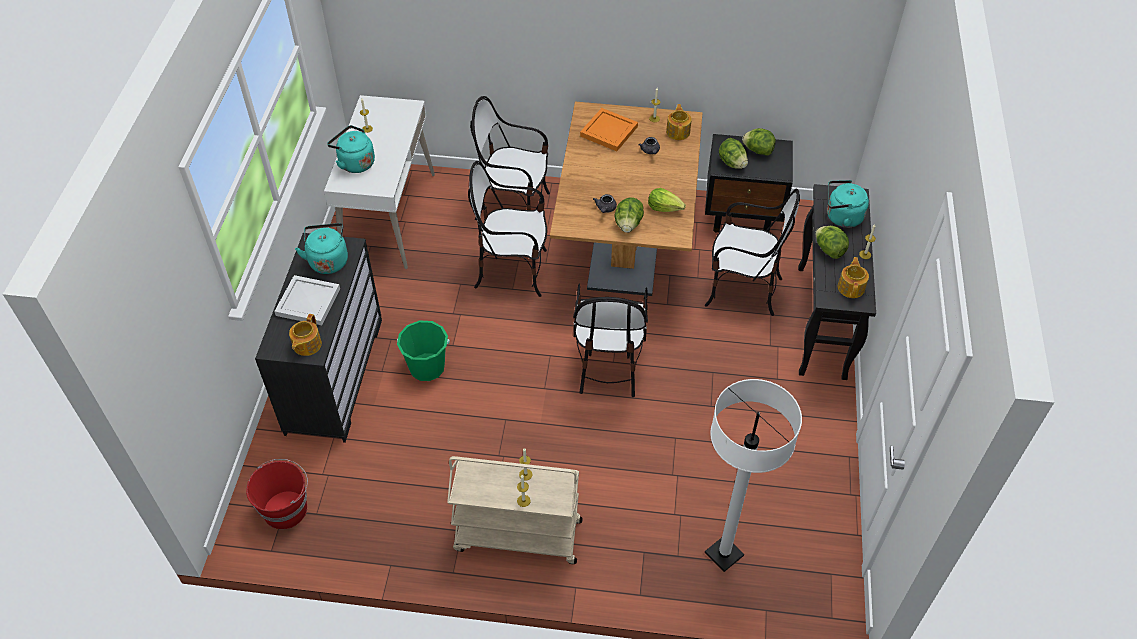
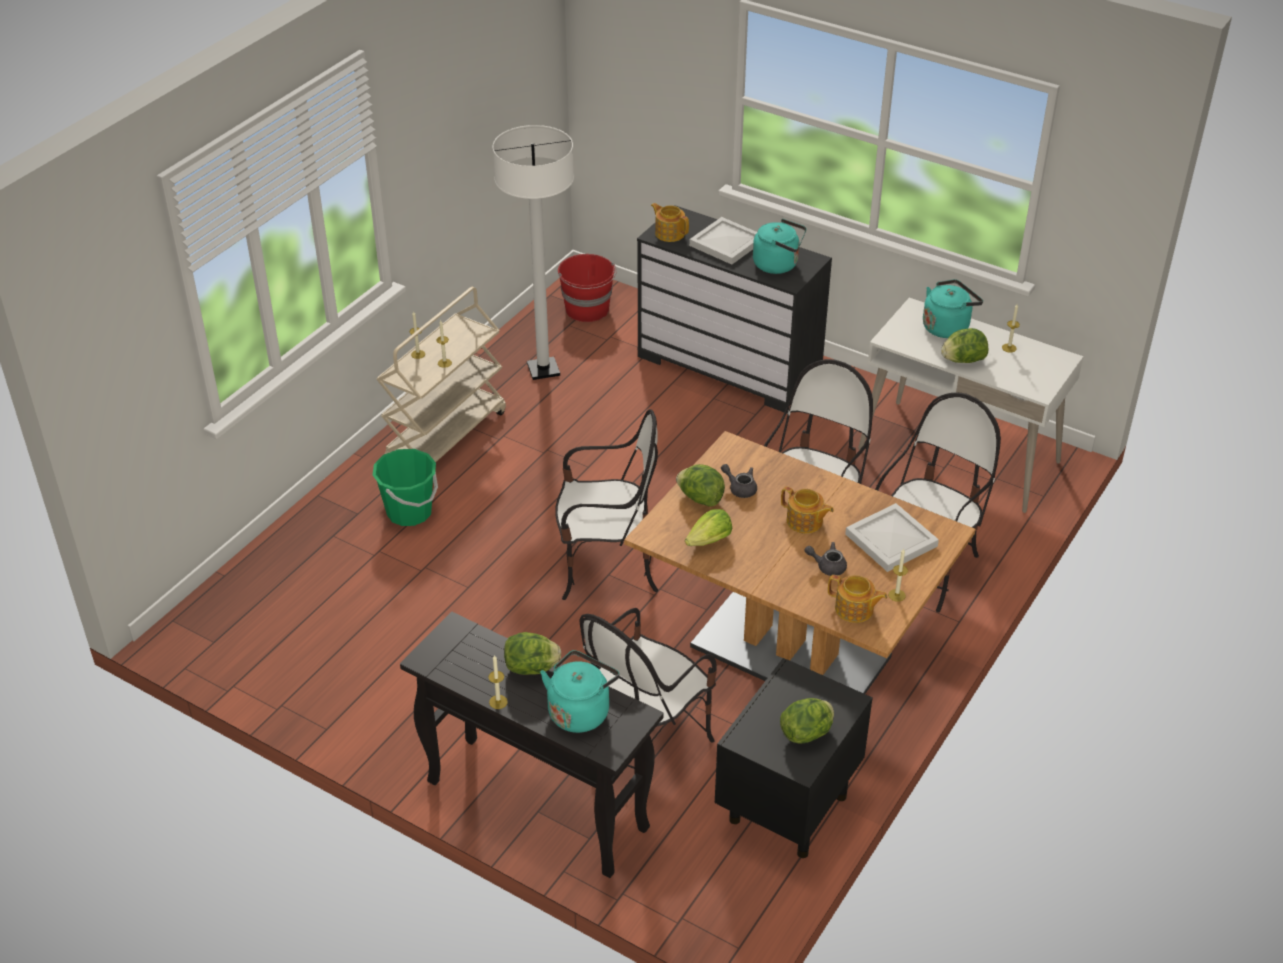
camera: 115 degrees right, 10 degrees down
green bucket [397,321,450,381] -> green bucket moved to [373,449,438,526]
chair [573,284,648,397] -> chair turned 150 degrees clockwise [555,409,658,600]
orange tray [580,108,638,151] -> white tray [845,503,939,572]
white floor lamp [705,379,802,572] -> white floor lamp moved to [492,125,574,380]
lettuce [719,138,748,169] -> lettuce moved to [941,328,988,363]
teapot [838,257,869,298] -> teapot moved to [781,486,834,534]

